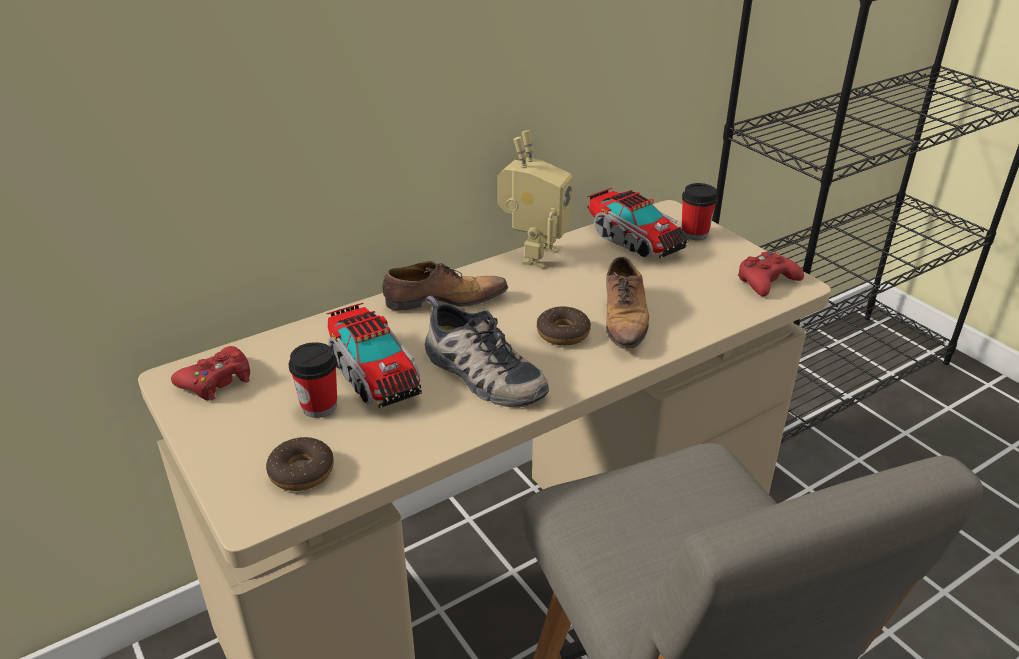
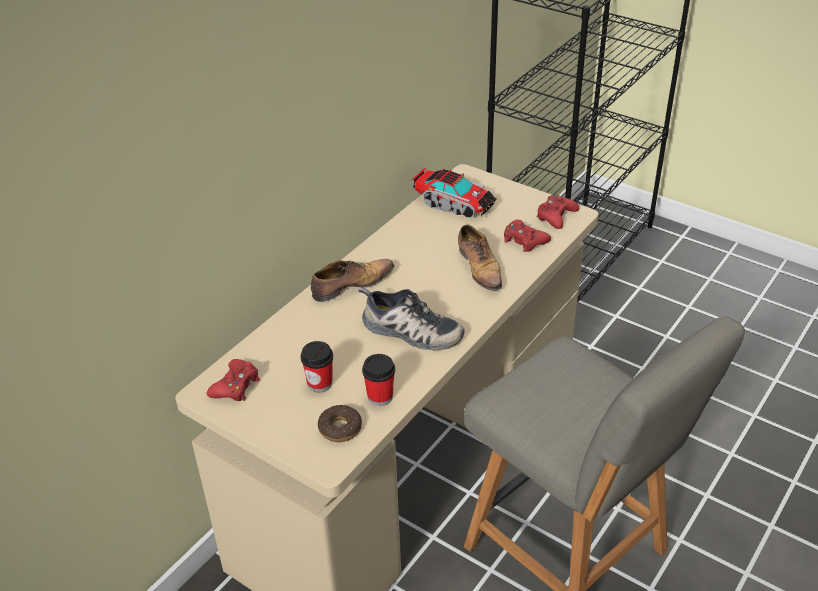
camera: 20 degrees left, 5 degrees up
toy truck [326,303,422,408] -> none
toy robot [497,130,573,269] -> none
donut [537,306,591,346] -> none
cup [682,183,718,240] -> cup moved to [362,354,395,406]
none -> red game controller [504,220,551,252]

